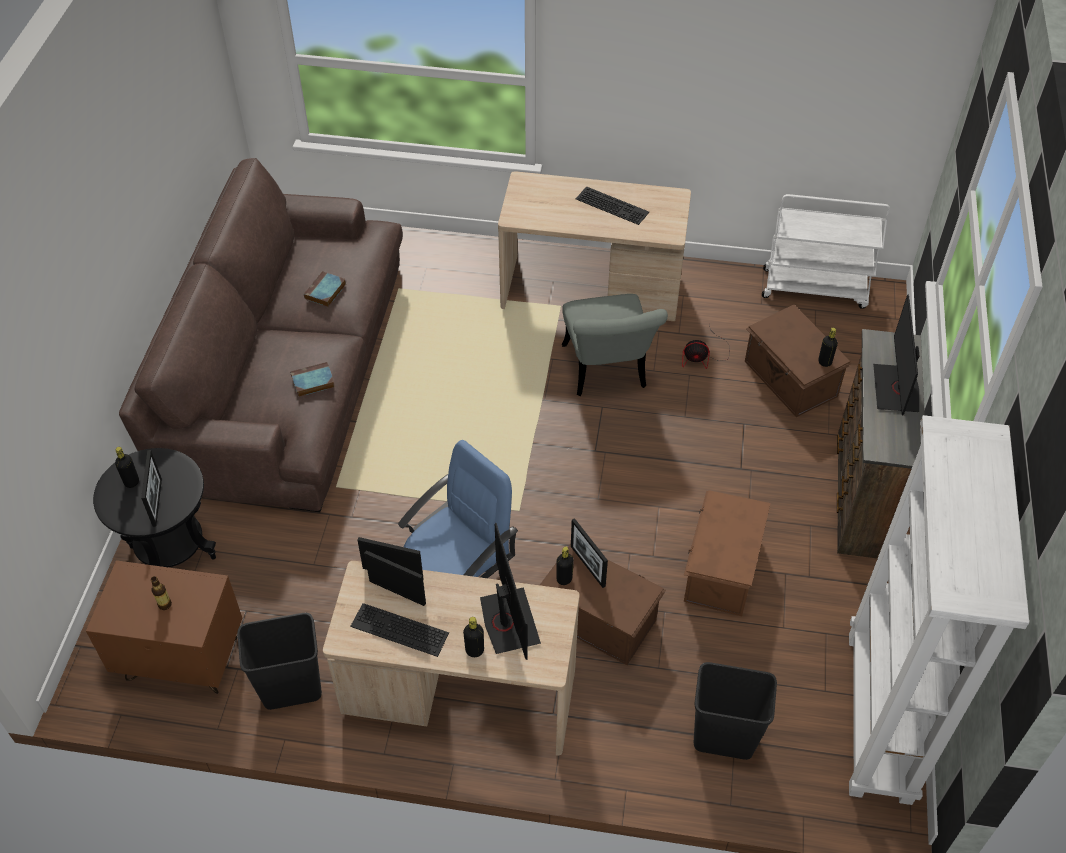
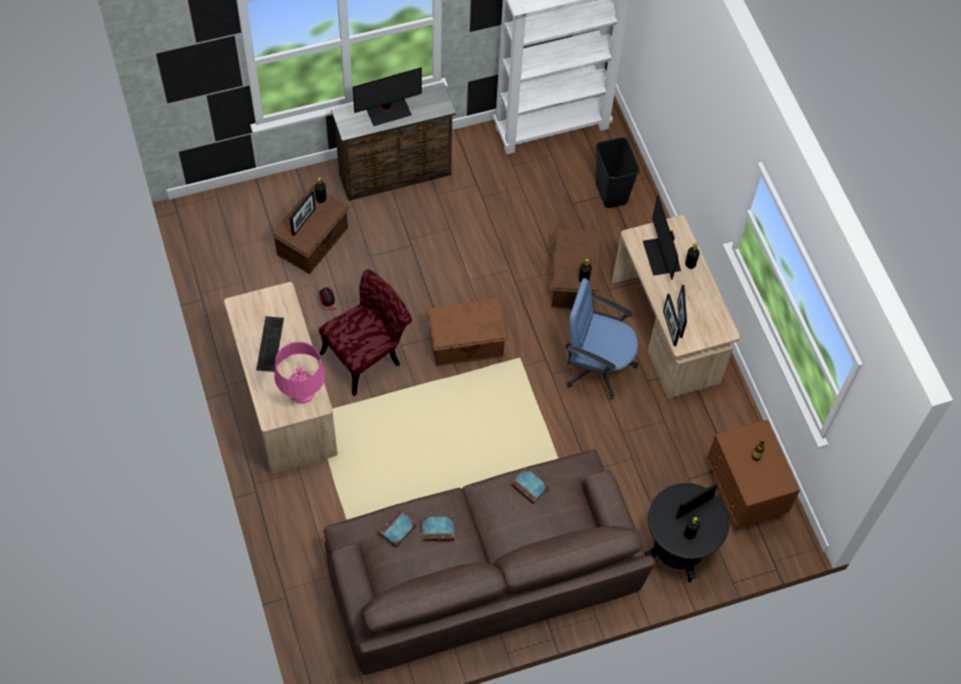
camera: 120 degrees left, 10 degrees up
black trash can [237,613,322,710] -> none
keyboard [350,603,449,657] -> none
monitor [480,523,541,660] -> monitor turned 60 degrees counterclockwise [643,195,681,280]
grey chair [562,294,668,396] -> red chair [319,269,412,396]
picture frame [571,518,608,588] -> picture frame moved to [290,190,315,236]
brown storage box [684,490,770,616] -> brown storage box moved to [427,298,508,366]
white cart [762,194,890,309] -> none
none -> pink table lamp [274,342,325,403]
none -> book [378,510,416,548]

